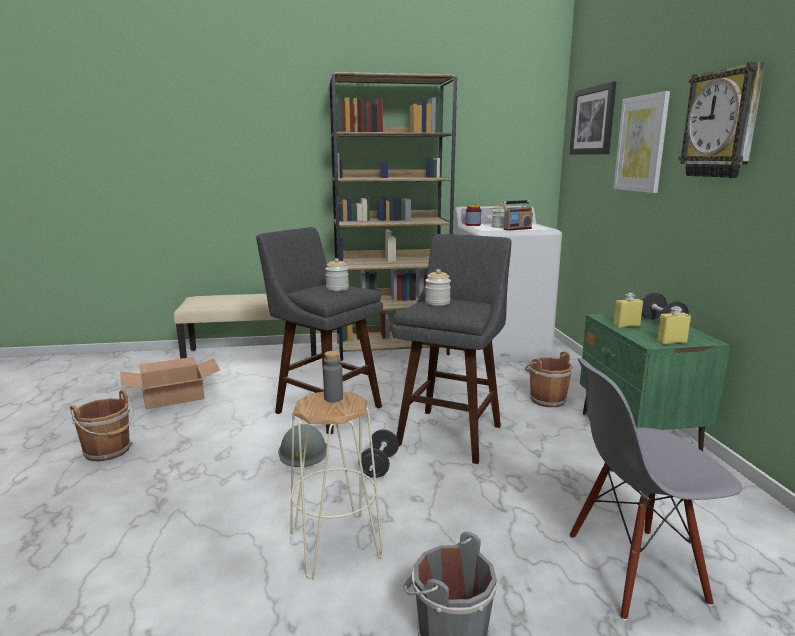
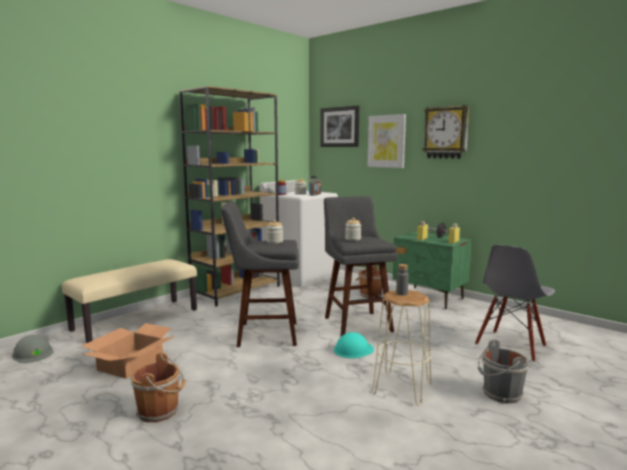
camera: 40 degrees left, 5 degrees down
grey hard hat [278,424,327,467] -> grey hard hat moved to [11,335,53,363]
black dumbbell [361,429,399,478] -> turquoise hard hat [334,332,374,358]

